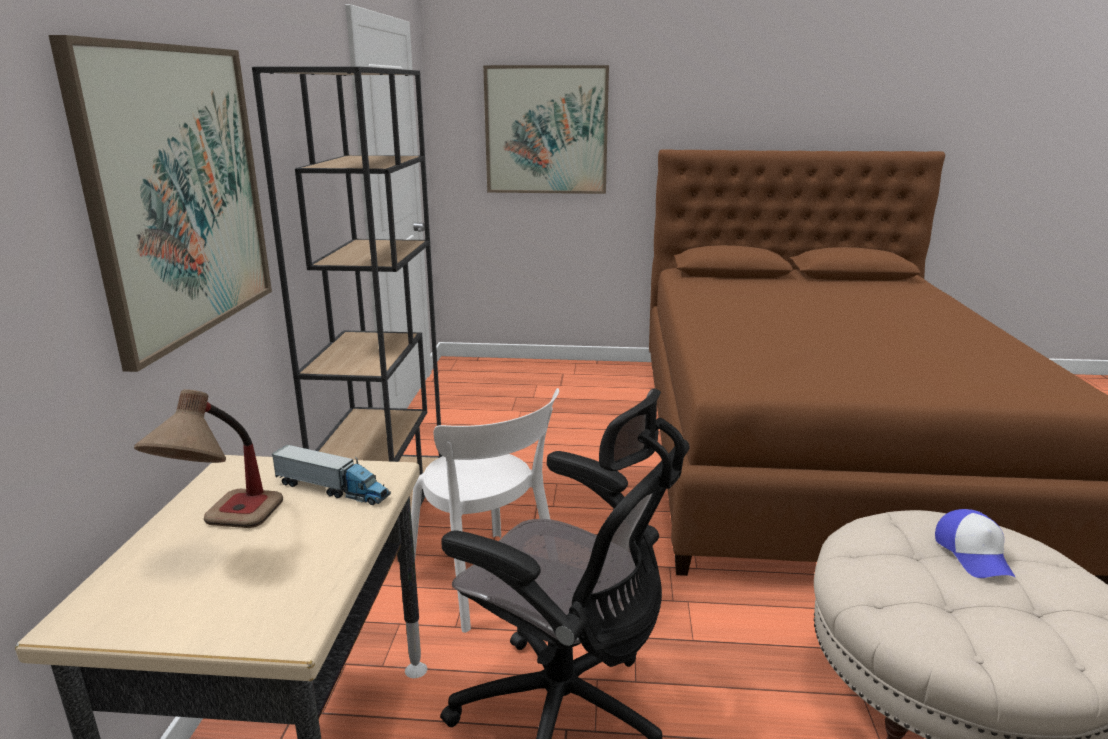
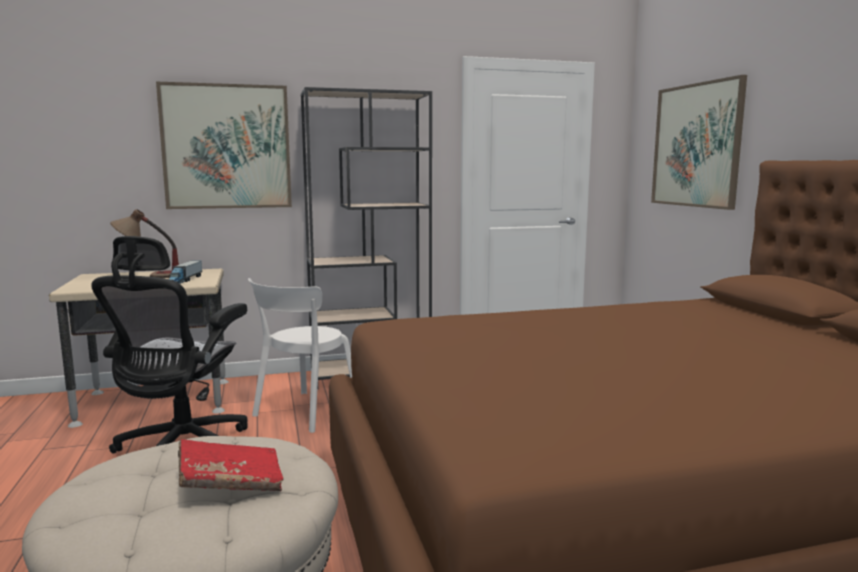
camera: 70 degrees right, 10 degrees down
cap [935,509,1015,578] -> red book [178,439,283,491]

